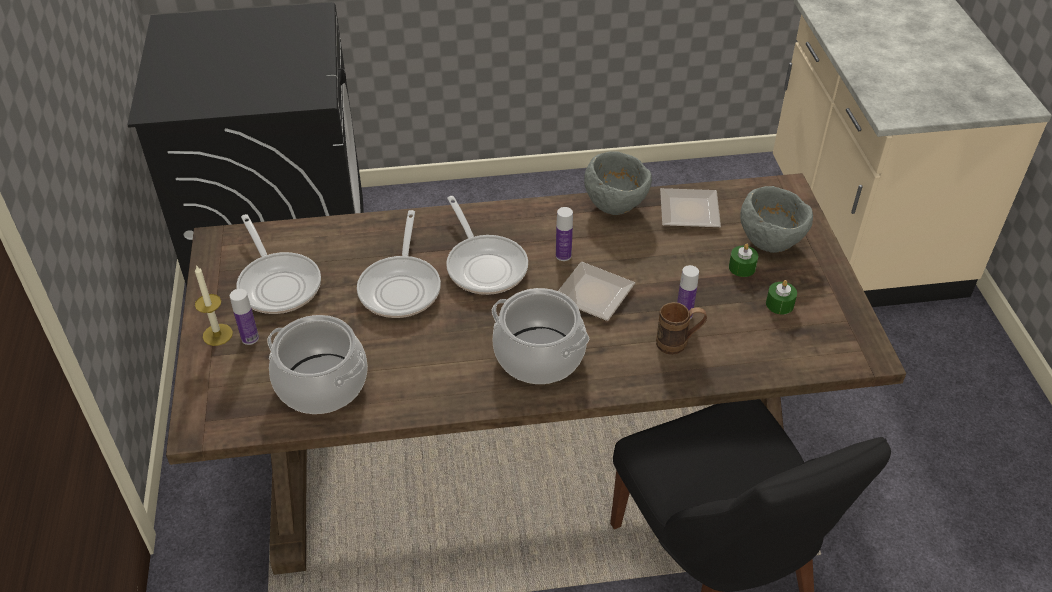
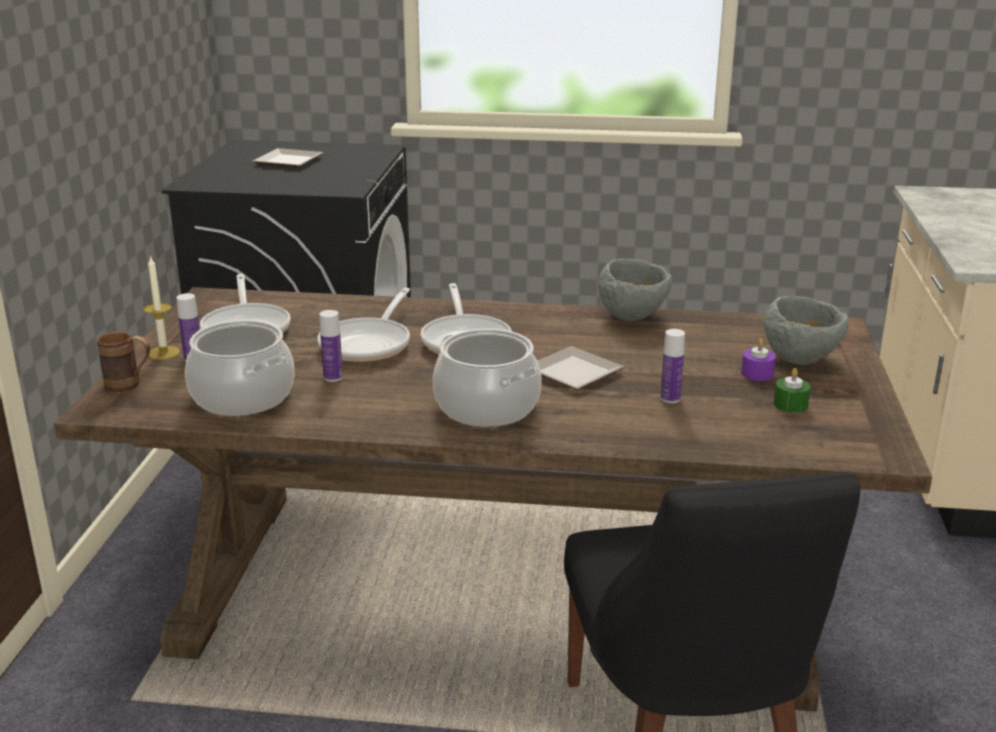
camera: 15 degrees right, 20 degrees down
bottle [556,207,573,261] -> bottle moved to [319,310,343,382]
brown mug [656,302,707,355] -> brown mug moved to [97,332,150,392]
plate [660,188,721,228] -> plate moved to [253,148,323,168]
green candle [729,244,758,277] -> purple candle [741,339,776,381]

